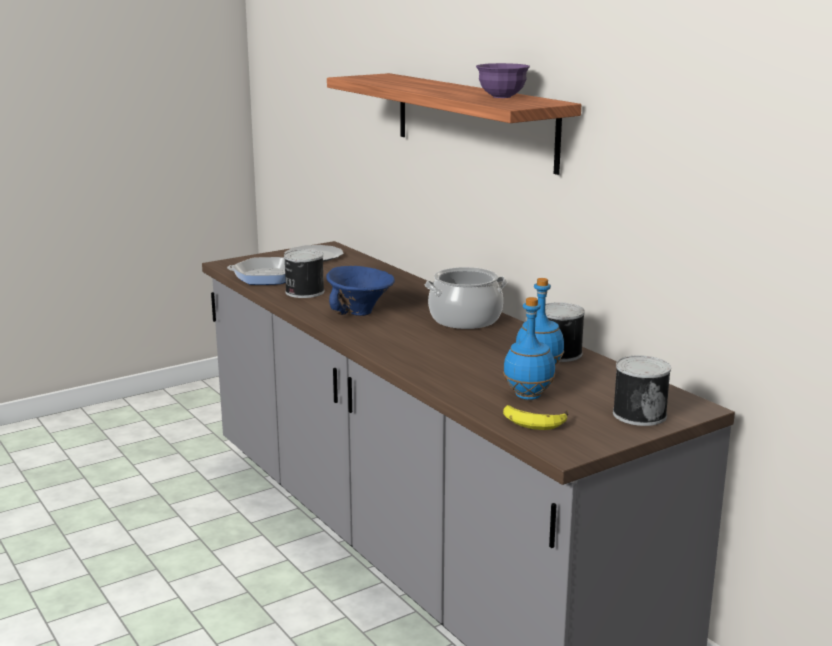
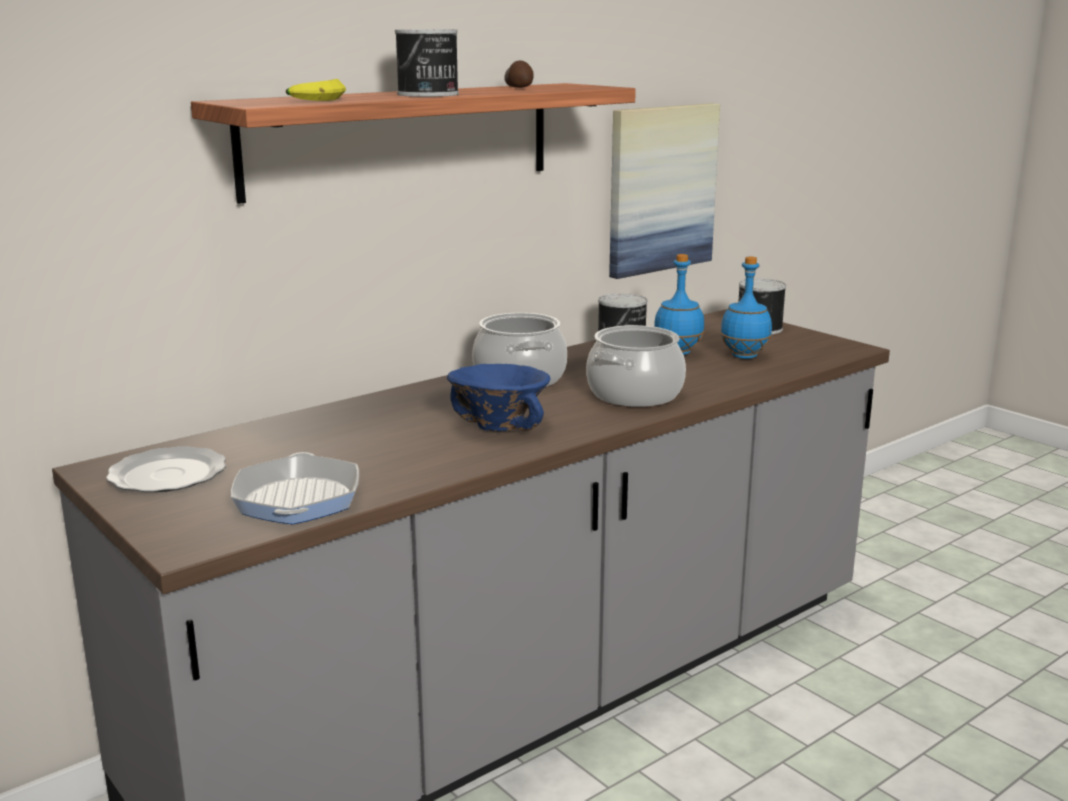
camera: 95 degrees left, 0 degrees up
can [284,249,324,298] -> can moved to [395,29,459,97]
purple bowl [476,63,530,98] -> potato [504,60,534,88]
banana [503,405,568,430] -> banana moved to [286,79,346,101]
none -> cooking pot [586,325,686,407]
none -> picture [609,103,720,279]

